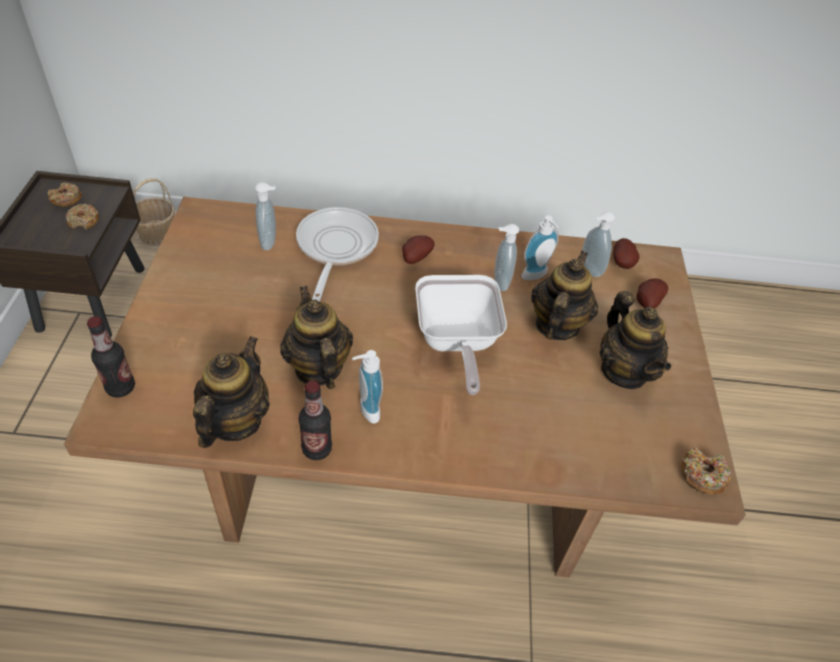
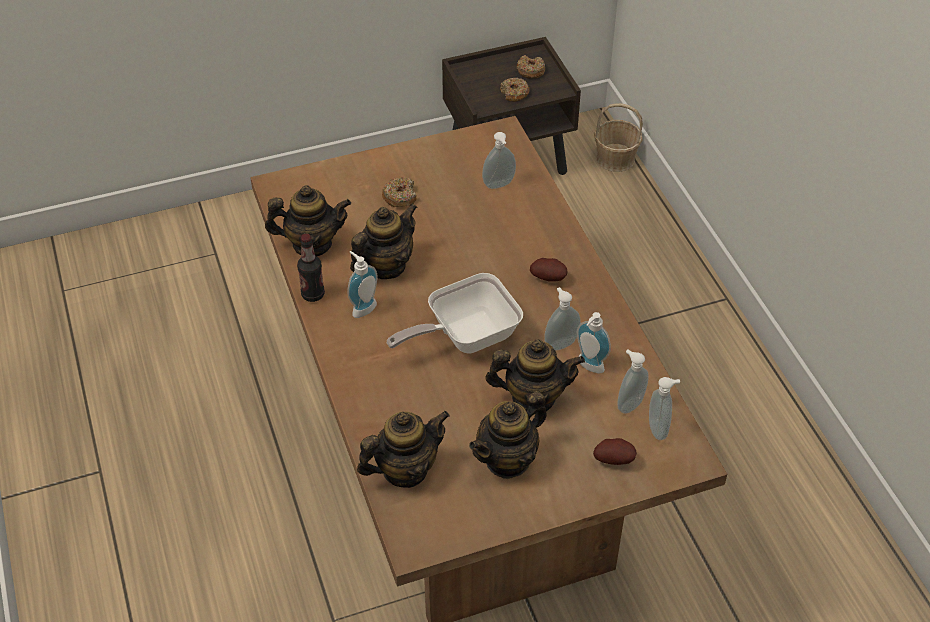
camera: 70 degrees right, 0 degrees up
bottle [87,316,135,398] -> none
frying pan [296,207,379,302] -> none
potato [613,238,639,269] -> soap dispenser [649,377,680,440]
donut [681,447,731,495] -> donut moved to [382,177,417,207]
none -> teapot [357,411,450,488]

